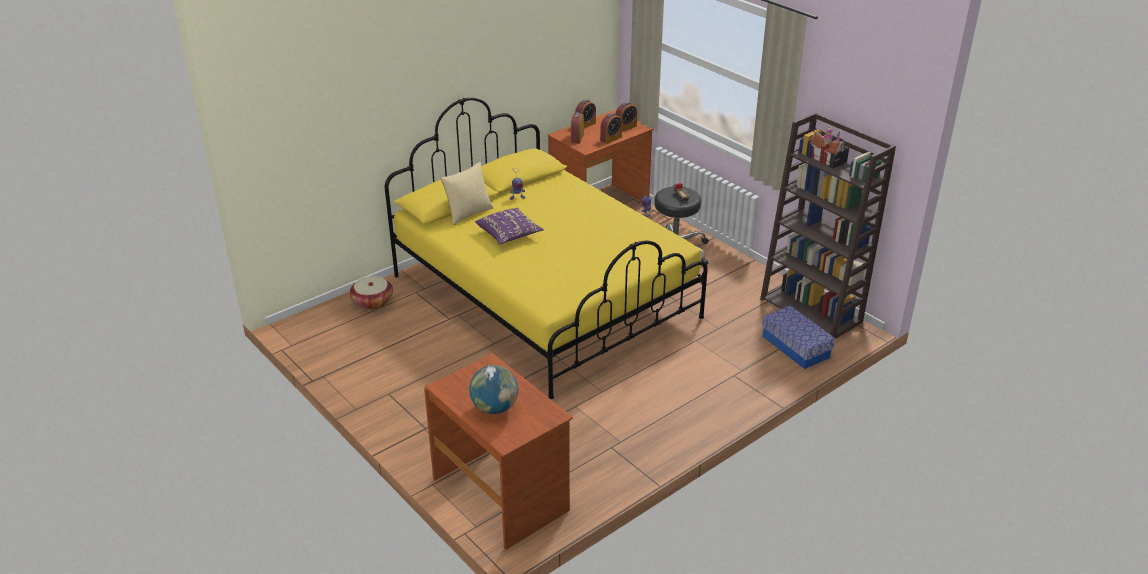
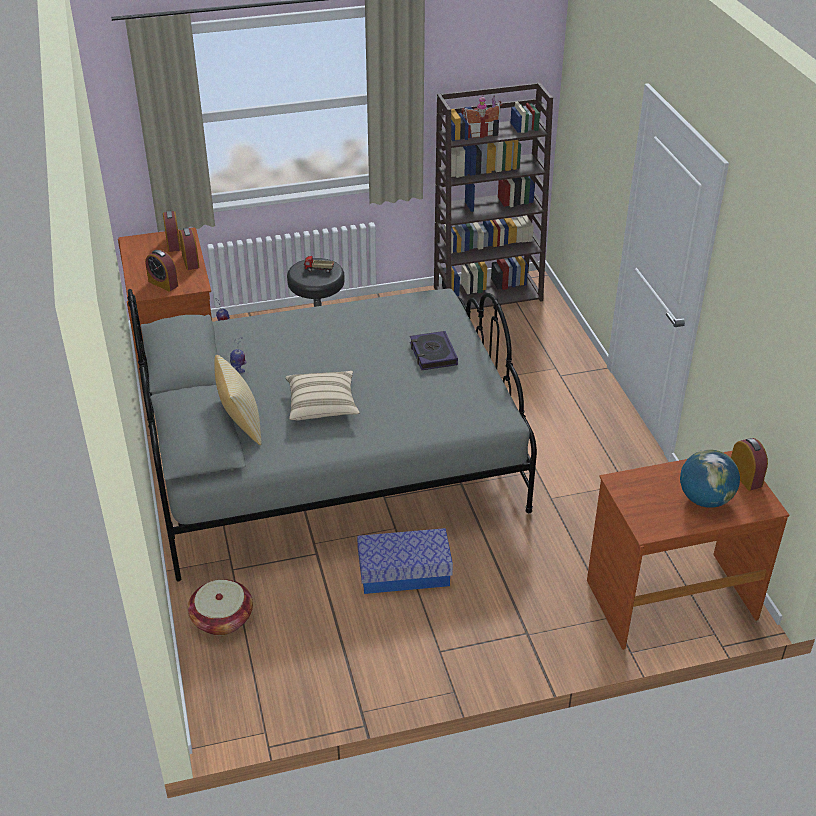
camera: 65 degrees left, 5 degrees up
yellow bed [385,98,708,399] -> grey bed [127,288,537,582]
purple pillow [475,208,544,245] -> beige pillow [285,371,360,421]
alarm clock [575,100,596,129] -> alarm clock moved to [731,438,768,491]
storage box [762,306,835,369] -> storage box moved to [357,528,453,594]
none -> book [410,331,458,370]

